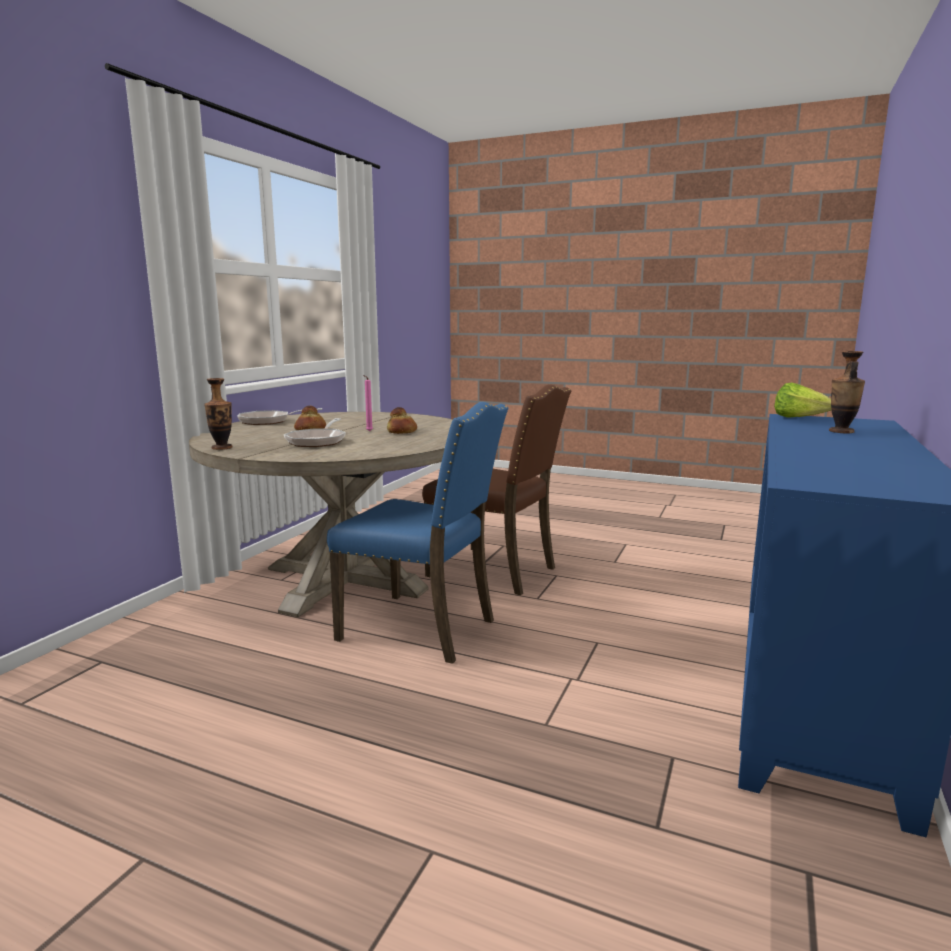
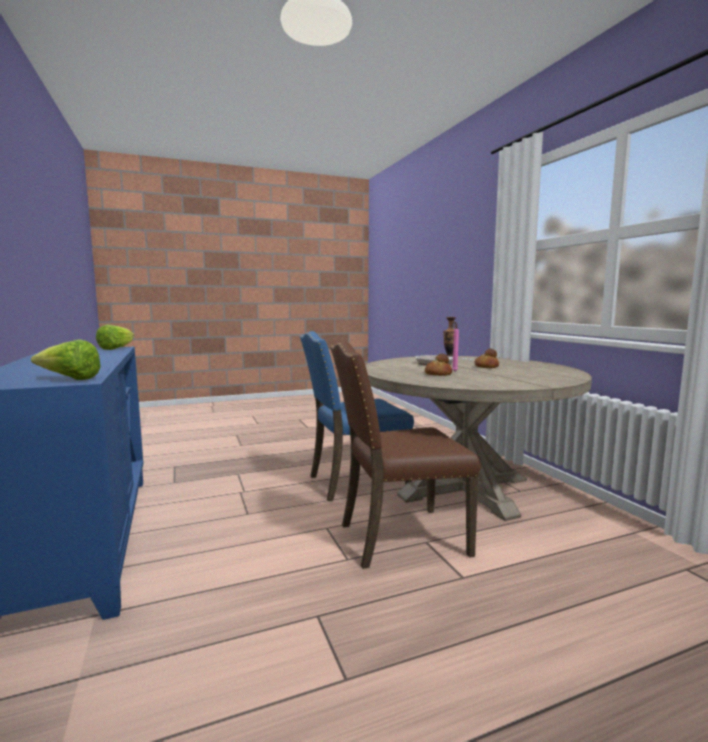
camera: 135 degrees right, 5 degrees down
frying pan [238,408,322,425] -> none
vase [829,351,865,434] -> none
none -> lettuce [96,325,134,350]

